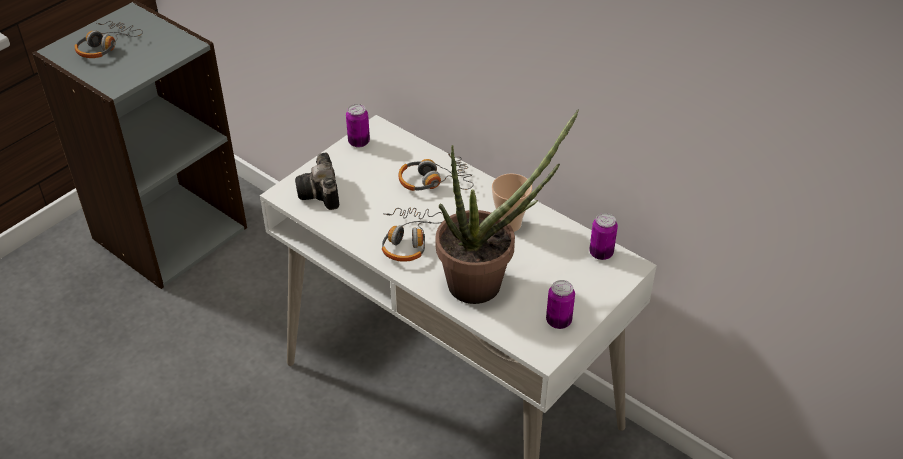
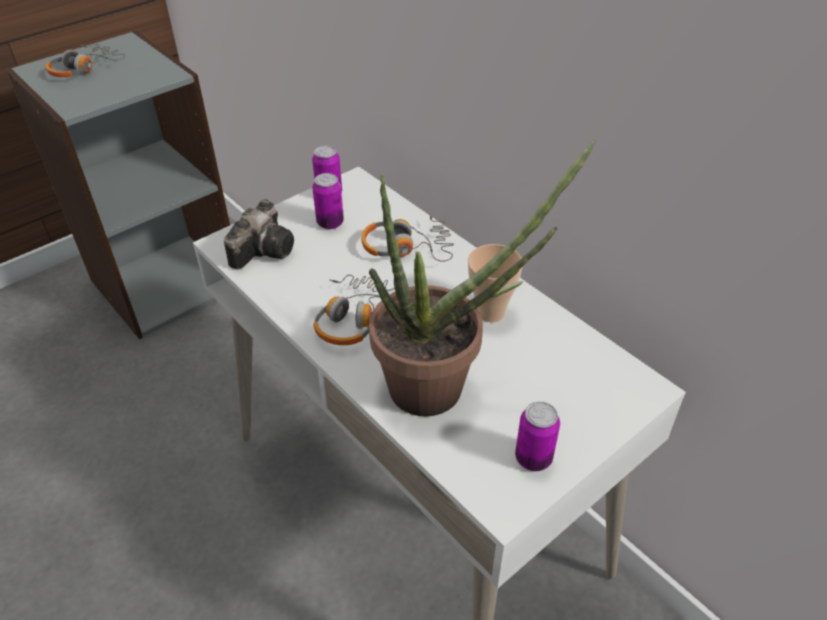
camera: 10 degrees right, 0 degrees up
camera [295,152,339,210] -> camera turned 150 degrees counterclockwise [224,199,294,270]
can [589,213,618,260] -> can moved to [312,173,344,229]

